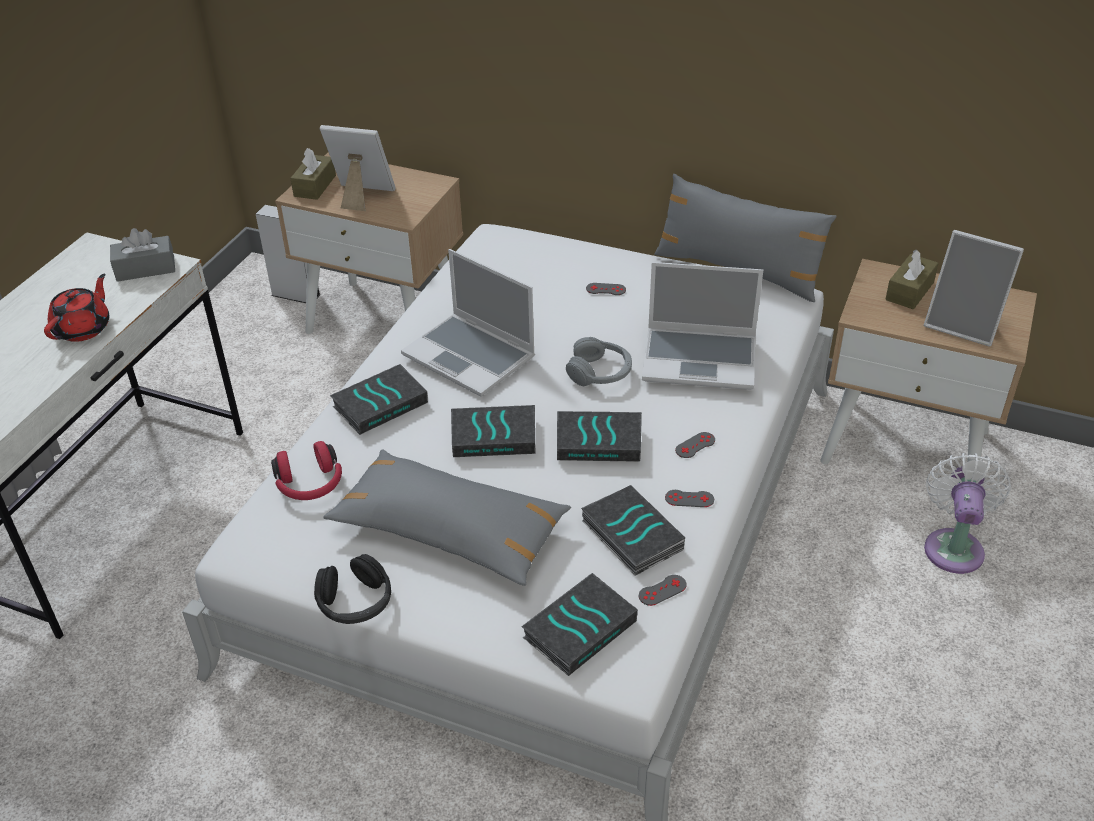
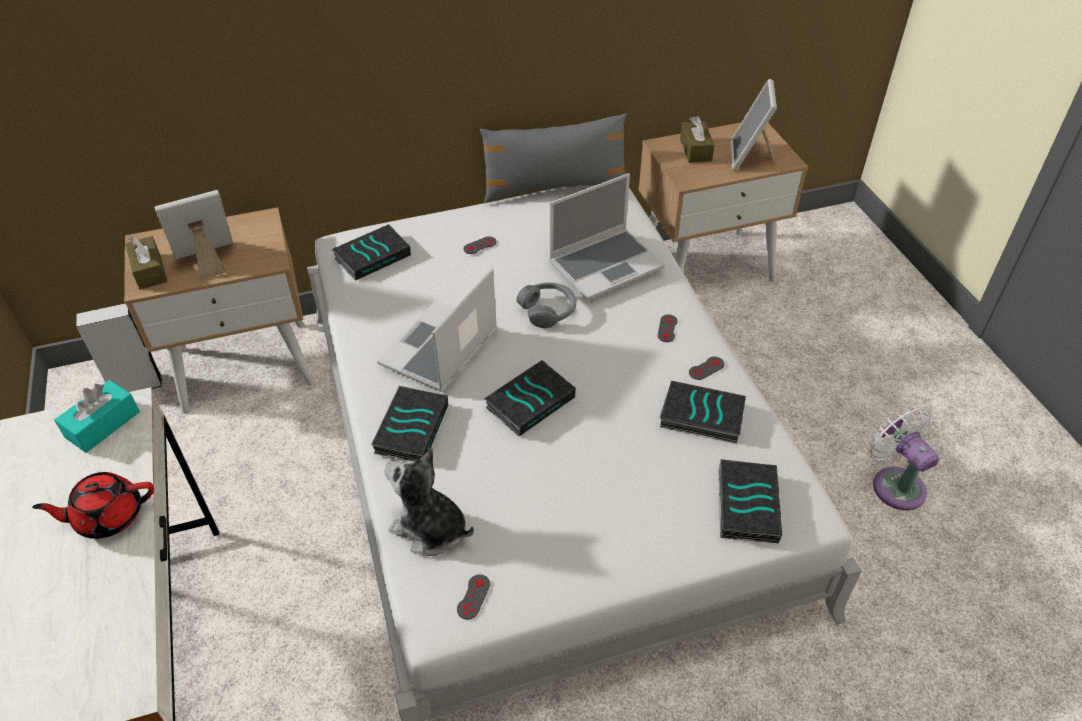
camera: 40 degrees left, 5 degrees up
red teapot [44,274,109,342] -> red teapot turned 90 degrees counterclockwise [32,472,154,539]
grey tissue box [110,228,175,282] -> turquoise tissue box [54,380,140,453]
red headphones [271,441,342,500] -> plush toy [385,448,474,556]
black headphones [314,554,391,624] -> none
grey pillow [323,450,571,586] -> none
laptop [401,249,535,397] -> laptop turned 120 degrees clockwise [377,268,497,392]
book [557,411,642,462] -> book moved to [332,224,411,281]
grey game controller [639,575,686,606] -> grey game controller moved to [457,574,490,620]
picture frame [924,230,1024,347] -> picture frame turned 105 degrees clockwise [730,79,777,171]
white fan [924,453,1011,574] -> white fan moved to [868,406,939,510]

